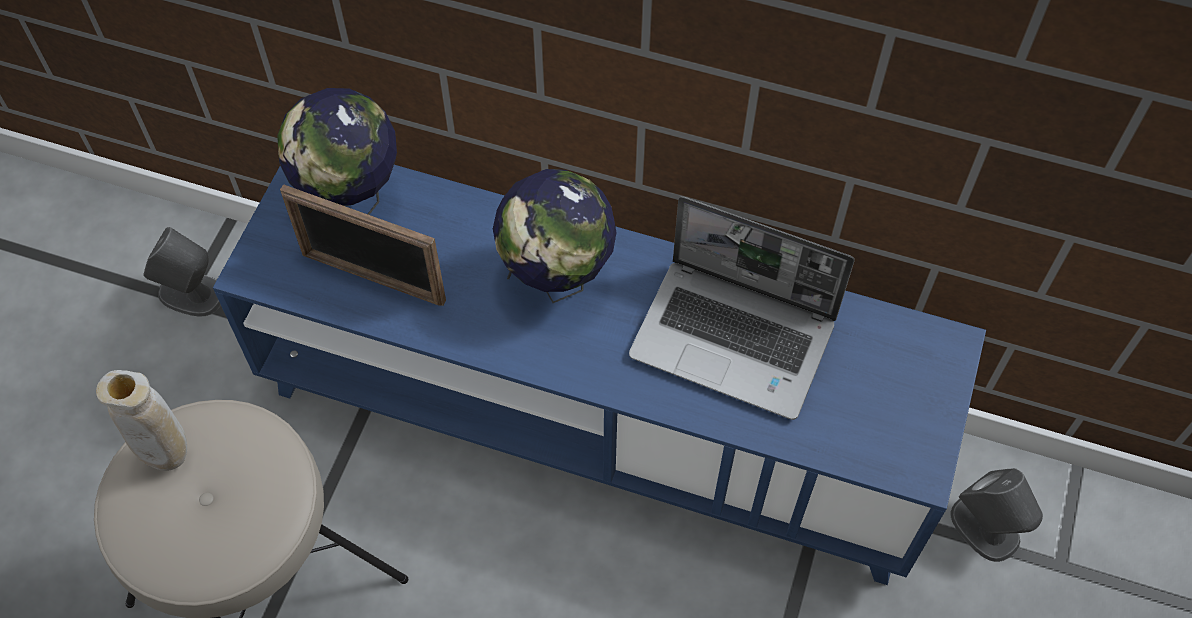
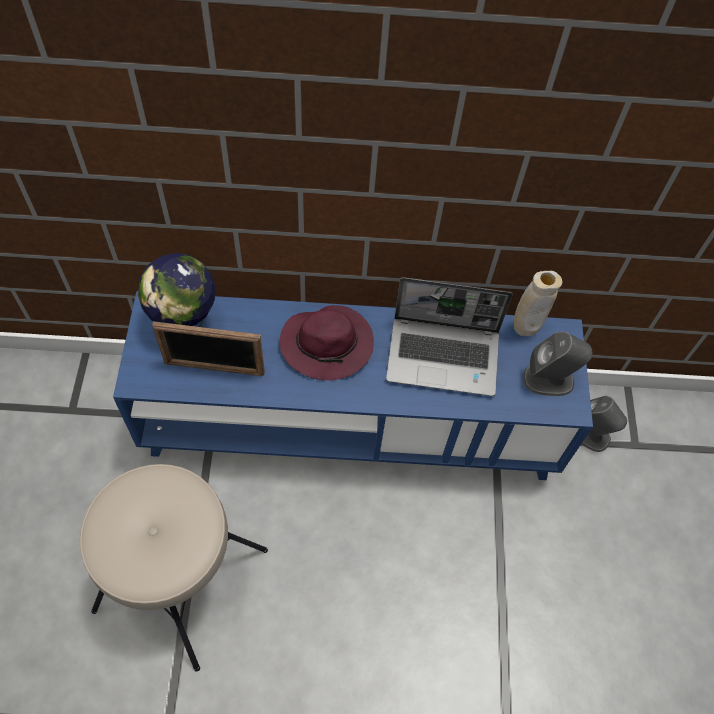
camera: 20 degrees left, 0 degrees up
beige vase [96,370,187,471] -> beige vase moved to [514,271,563,336]
grey speaker [143,227,221,317] -> grey speaker moved to [523,331,593,396]
globe [493,169,616,303] -> purple hat [279,305,374,381]

